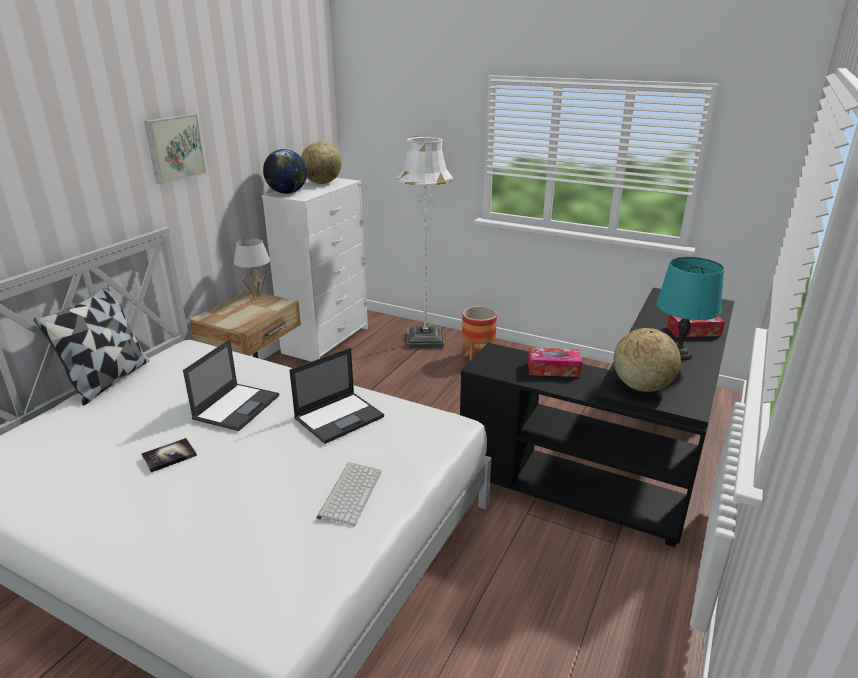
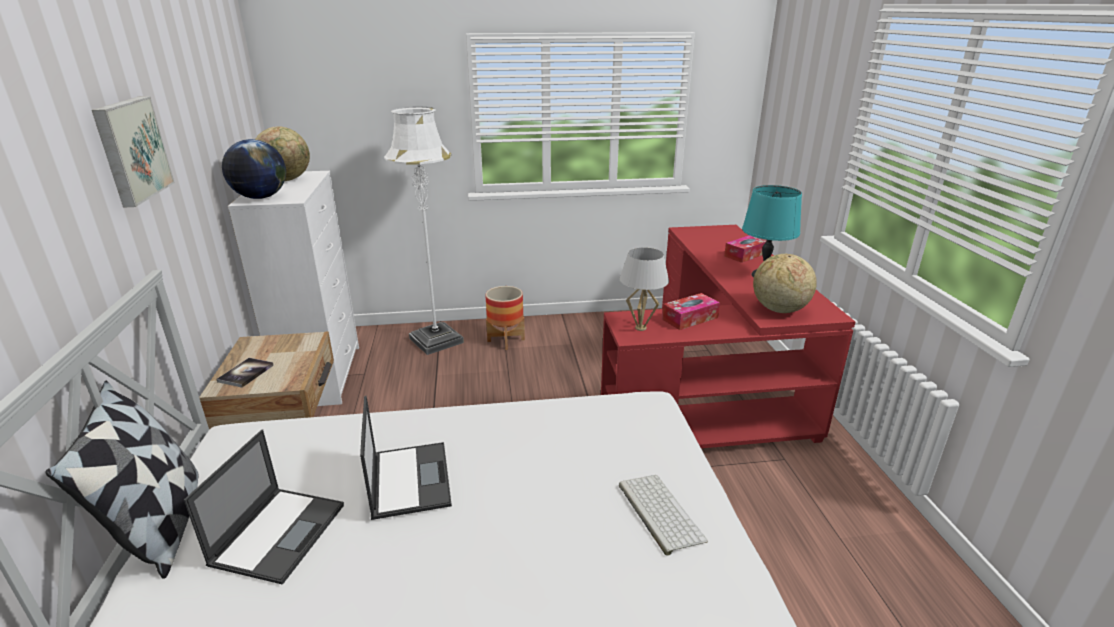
camera: 35 degrees left, 0 degrees up
book [141,438,197,472] -> book moved to [217,358,274,388]
white table lamp [234,238,270,300] -> white table lamp moved to [620,248,669,331]
laptop [289,348,384,444] -> laptop moved to [184,429,344,585]
black desk [460,288,734,547] -> red desk [601,225,855,448]

